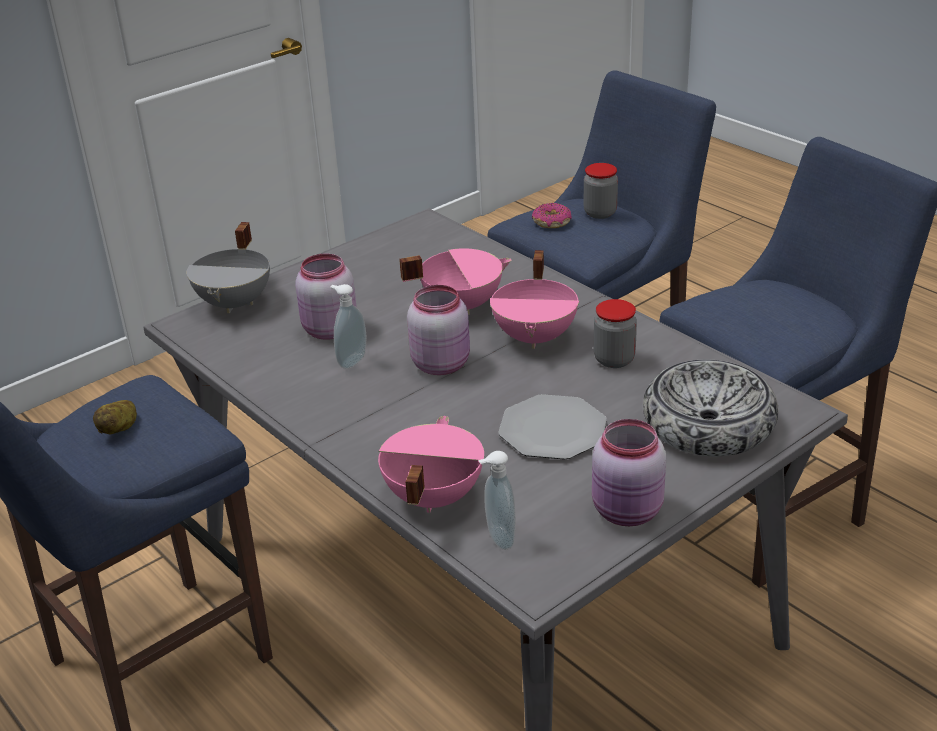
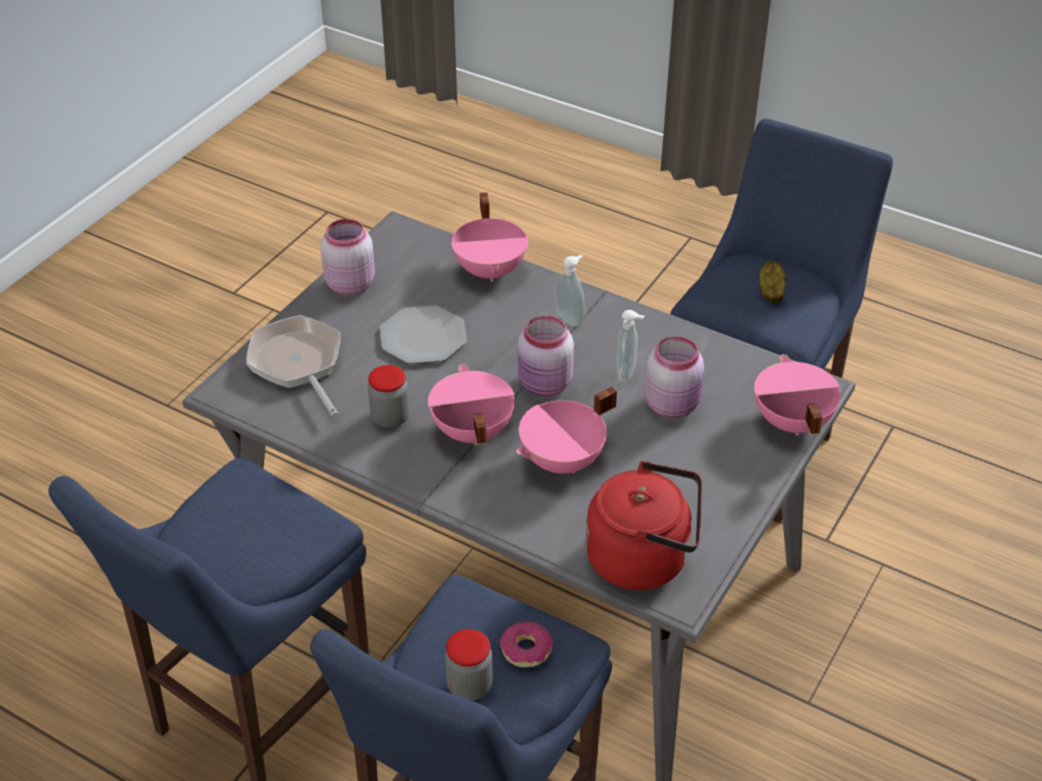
camera: 160 degrees right, 10 degrees up
grey cooking pot [186,222,270,313] -> pink cooking pot [754,354,841,436]
soap dispenser [478,451,516,550] -> soap dispenser moved to [555,255,584,326]
bowl [643,360,778,456] -> frying pan [246,315,340,416]
none -> red kettle [586,461,702,590]

